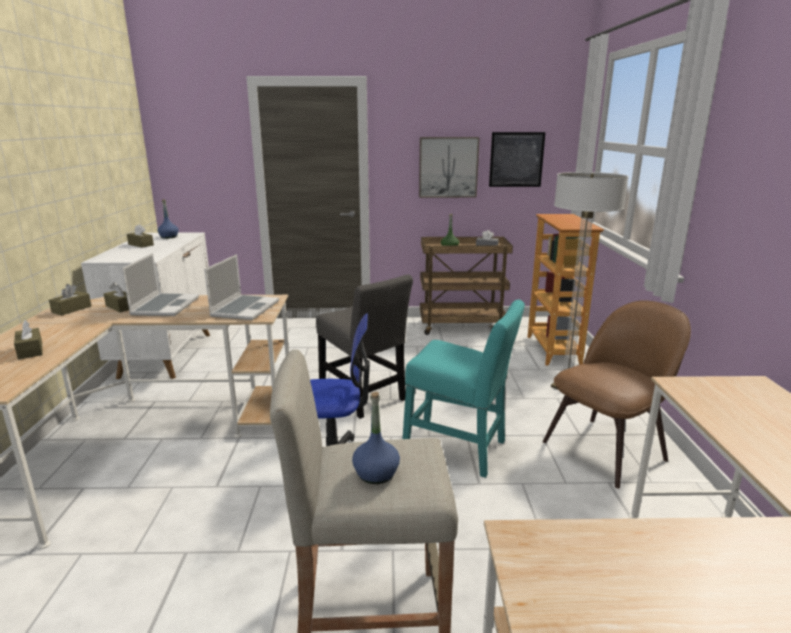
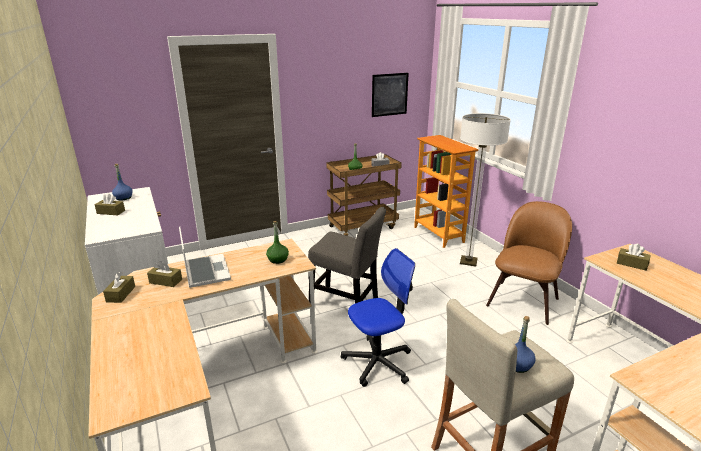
camera: 25 degrees left, 5 degrees up
brown tissue box [14,320,43,360] -> brown tissue box moved to [617,244,651,271]
laptop [204,254,279,320] -> green bottle [266,221,289,264]
turquoise chair [402,299,525,478] -> none
picture [419,137,480,198] -> none

